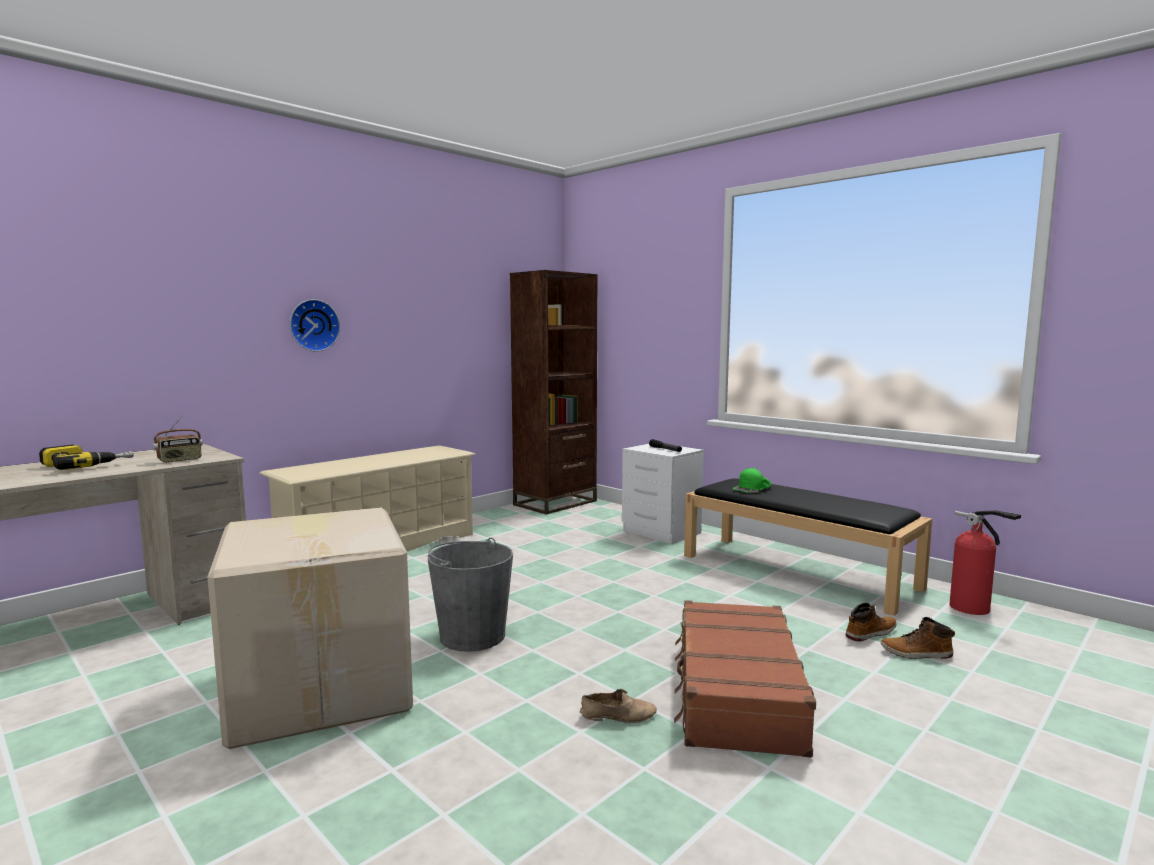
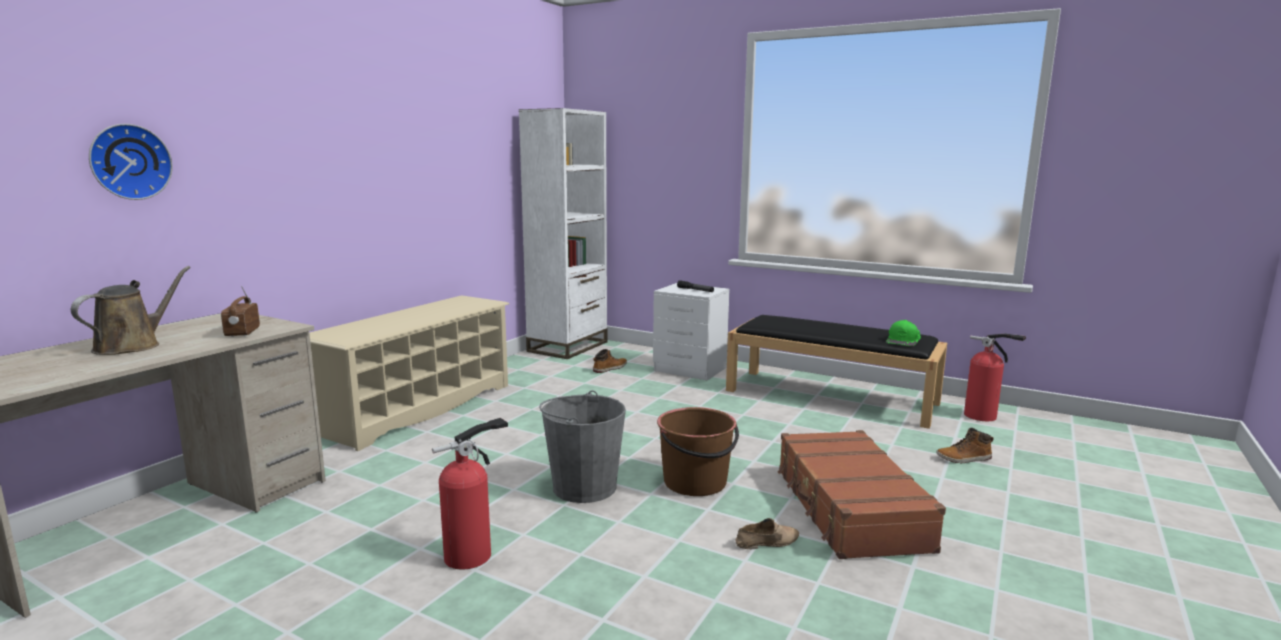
camera: 15 degrees left, 5 degrees up
power drill [39,444,134,470] -> brown watering can [71,266,191,355]
radio [153,416,203,463] -> radio turned 135 degrees clockwise [221,286,260,337]
cardboard box [207,507,413,749] -> fire extinguisher [432,418,508,570]
wall clock [290,299,340,352] -> wall clock moved to [89,124,173,200]
brown bookcase [510,270,597,514] -> white bookcase [519,108,608,359]
green cap [732,468,771,493] -> green cap moved to [886,320,921,346]
boot [845,603,897,641] -> boot moved to [593,349,627,373]
none -> brown bucket [657,407,739,496]

